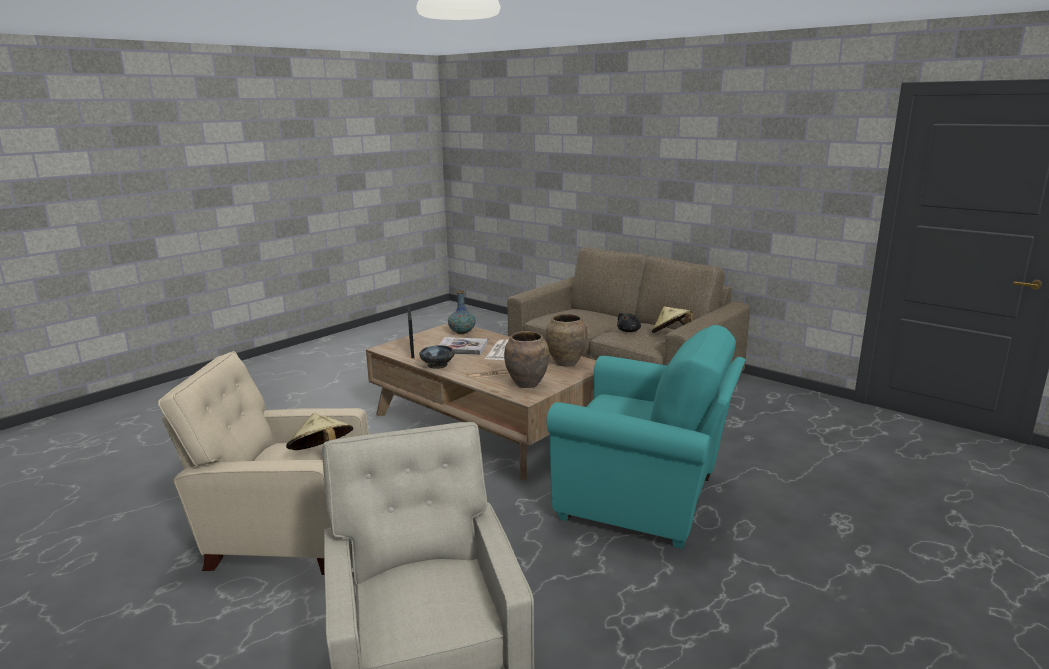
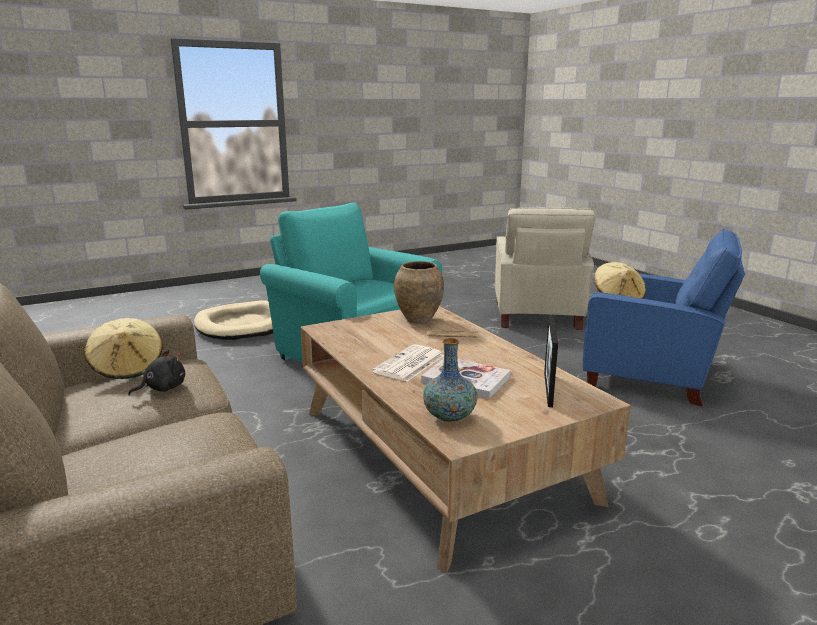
camera: 160 degrees left, 0 degrees up
beige armchair [158,351,369,575] -> blue armchair [583,228,745,406]
black bowl [419,345,455,369] -> none
brown vase [546,314,588,366] -> none
none -> beige dog bed [194,300,273,340]

